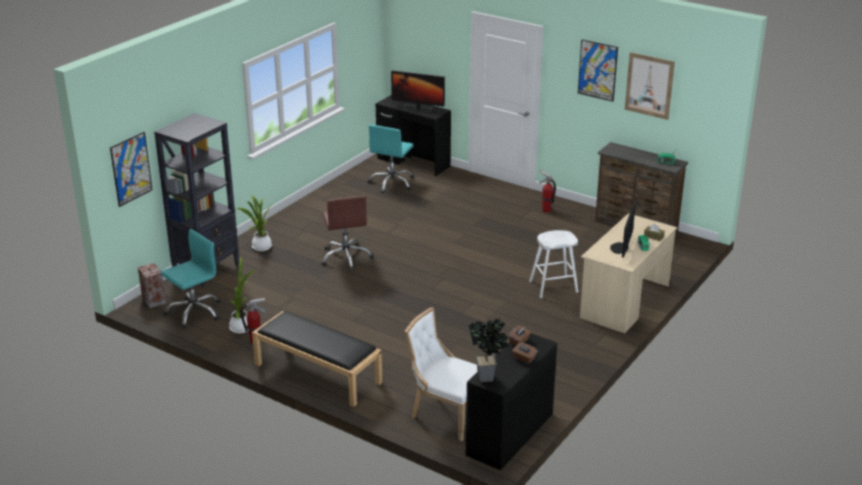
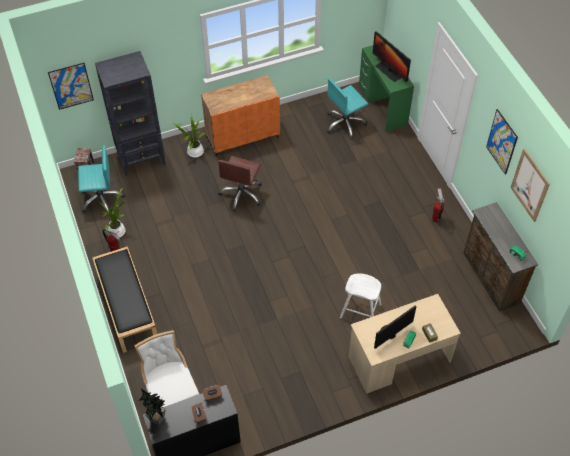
camera: 35 degrees right, 25 degrees up
black desk [376,95,451,176] -> green desk [359,45,414,132]
none -> orange cabinet [201,75,280,156]

